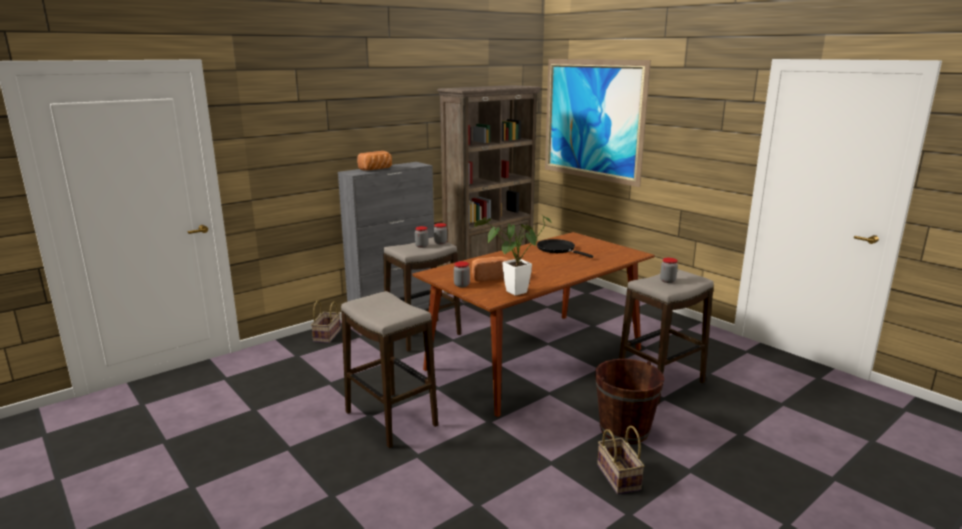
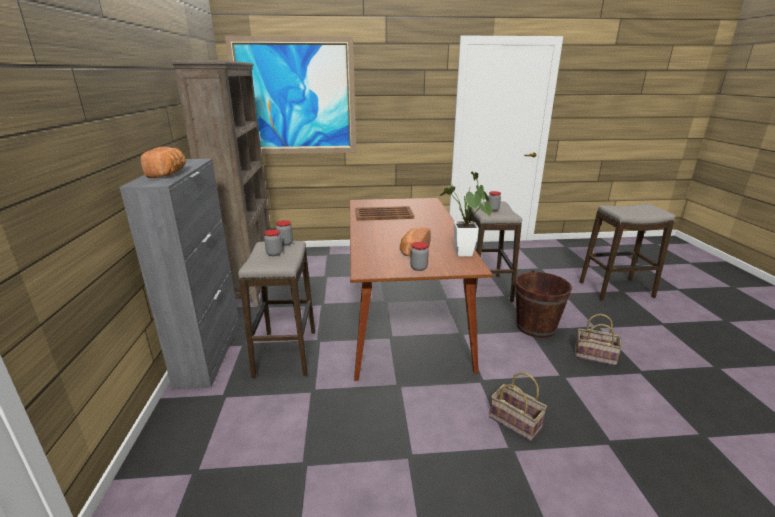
camera: 55 degrees left, 5 degrees up
basket [311,301,341,343] -> basket moved to [489,372,547,441]
stool [341,291,438,448] -> stool moved to [580,204,675,301]
black frying pan [537,239,593,258] -> brown tray [355,206,414,221]

